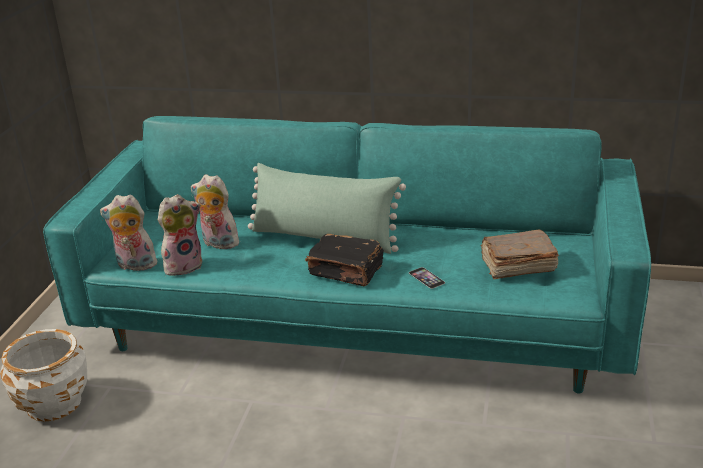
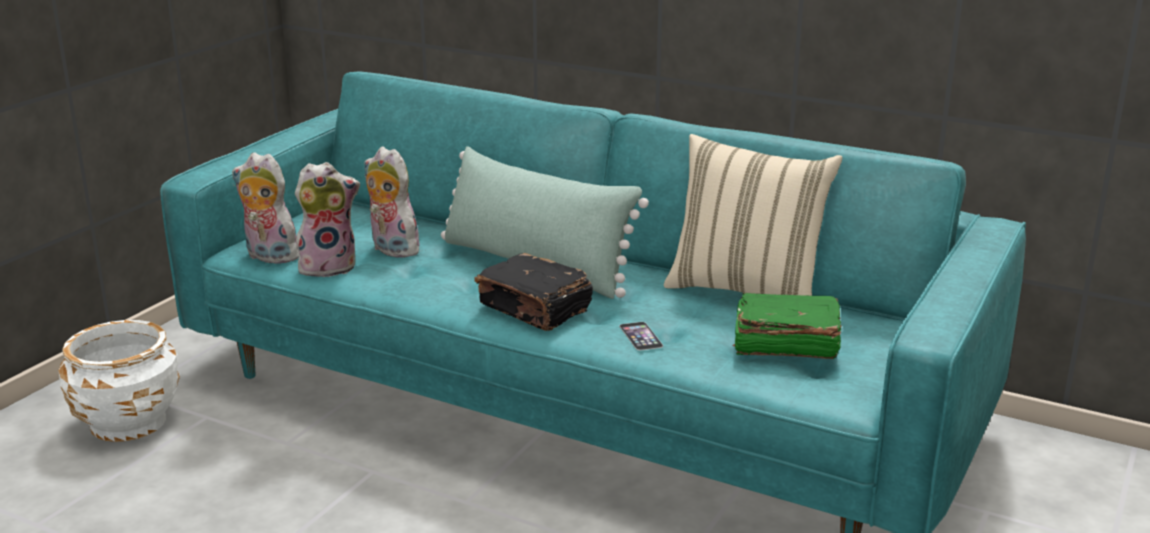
camera: 15 degrees right, 5 degrees down
brown book [481,230,559,279] -> green book [732,293,841,359]
none -> beige pillow [664,134,842,296]

